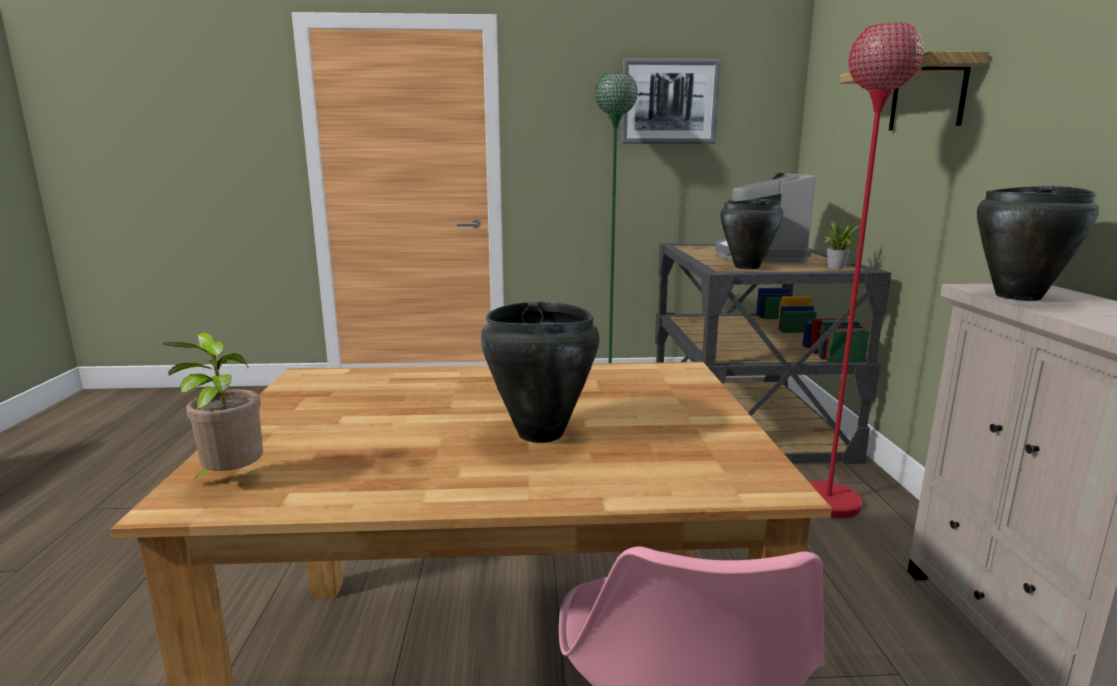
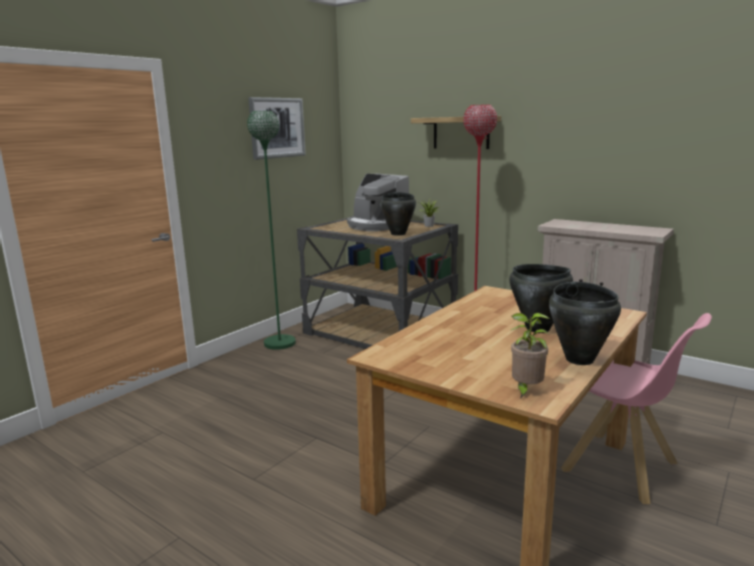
camera: 50 degrees left, 0 degrees up
black cooking pot [977,185,1099,301] -> black cooking pot moved to [549,282,621,365]

